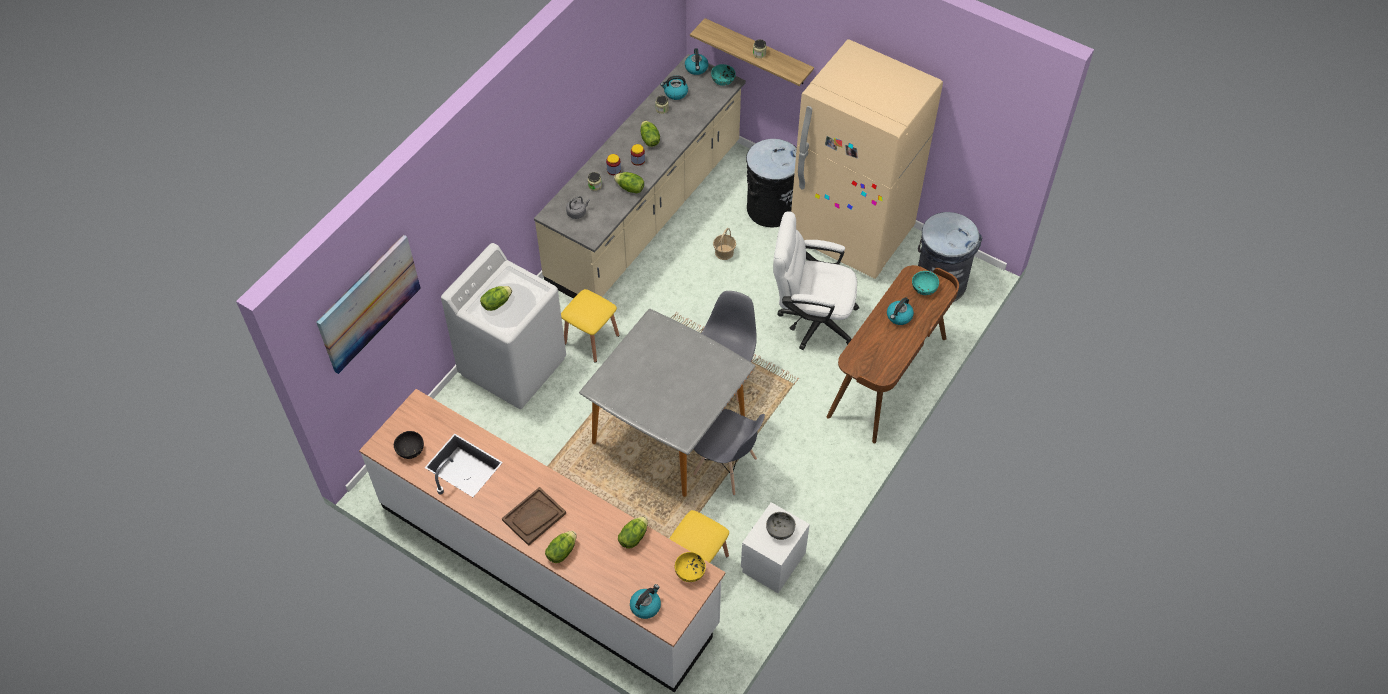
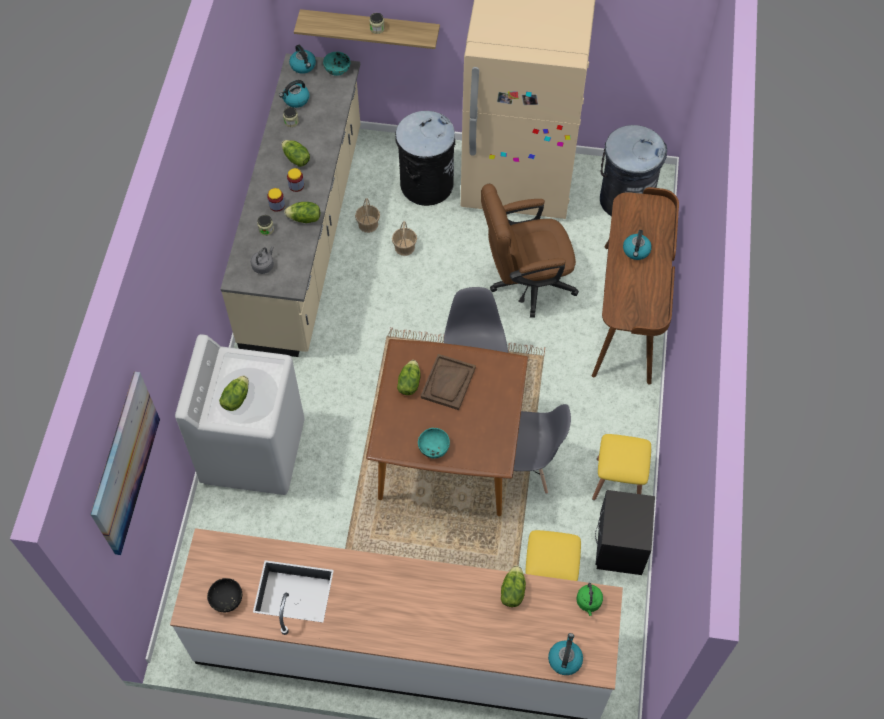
camera: 25 degrees left, 5 degrees up
brown tray [502,487,566,546] -> brown tray moved to [421,354,476,410]
lettuce [545,531,577,563] -> lettuce moved to [397,360,421,395]
yellow stool [561,289,619,362] -> yellow stool moved to [592,434,651,500]
grey dining table [579,309,755,497] -> brown dining table [366,339,528,516]
yellow bowl [675,552,706,582] -> green kettle [576,583,603,616]
white nightstand [741,502,810,593] -> black nightstand [595,490,655,575]
grey bowl [766,512,796,540] -> none
white office chair [773,211,859,350] -> brown office chair [481,184,579,318]
turquoise bowl [912,271,939,295] -> turquoise bowl moved to [418,428,450,458]
none -> basket [355,198,380,233]

